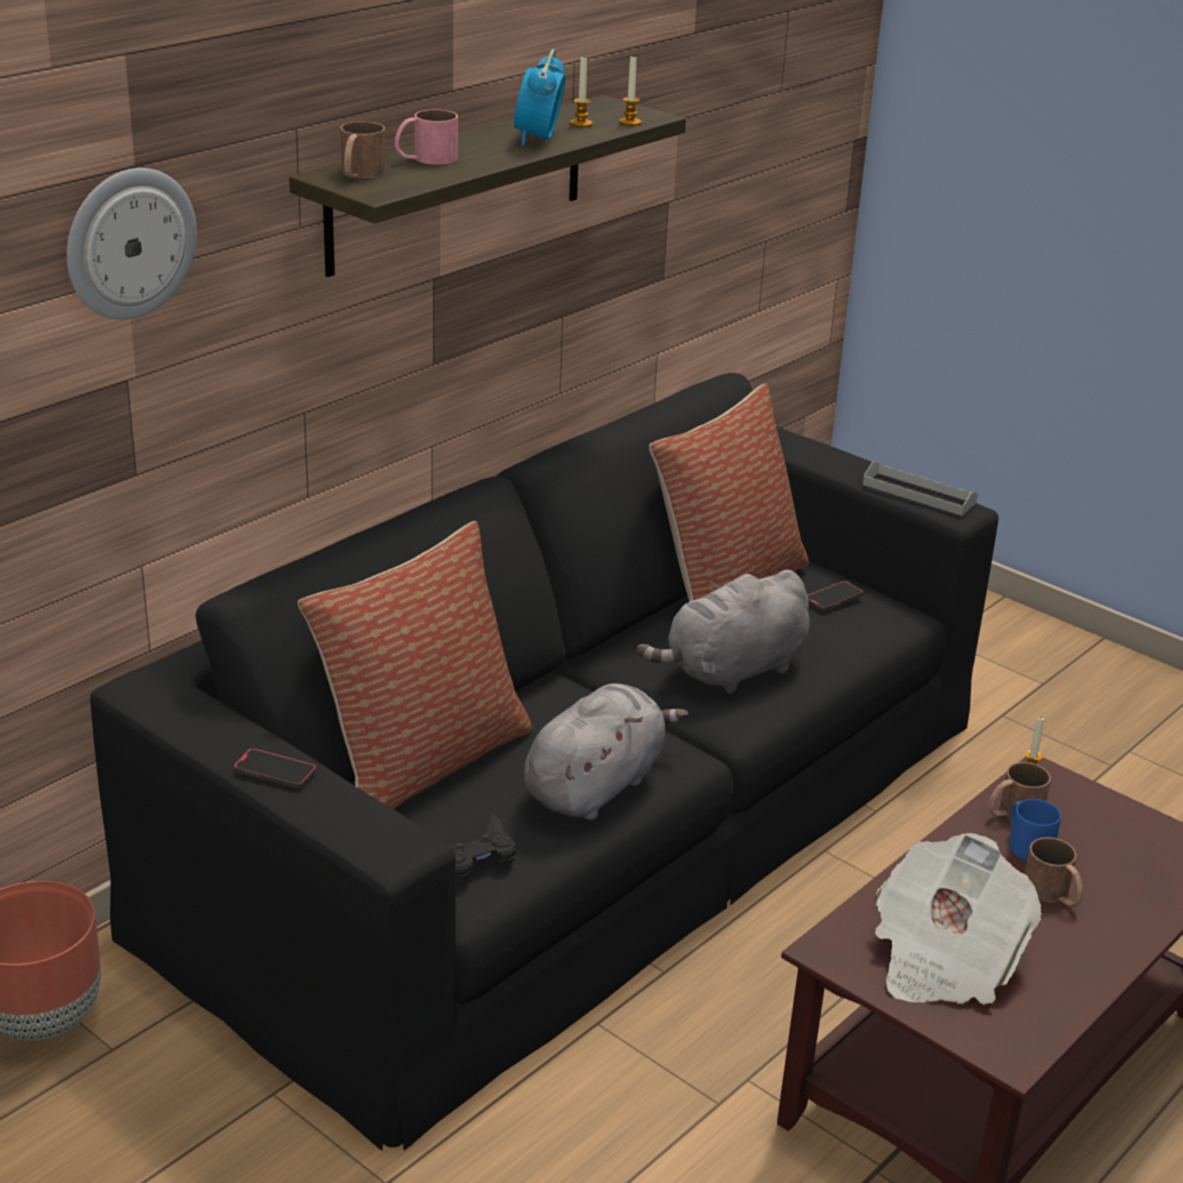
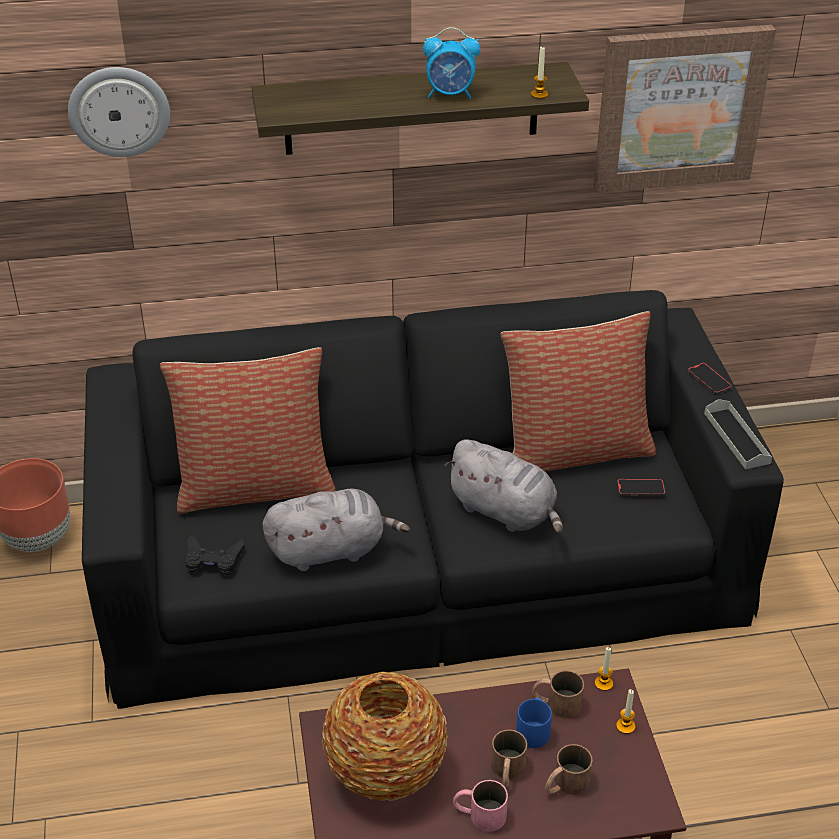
camera: 40 degrees right, 10 degrees up
phone [234,748,316,788] -> phone moved to [688,363,732,395]
brown mug [340,122,386,178] -> brown mug moved to [545,744,592,795]
pink mug [394,109,458,165] -> pink mug moved to [453,780,508,832]
alarm clock [514,49,566,146] -> alarm clock turned 135 degrees counterclockwise [423,27,480,99]
candle [570,57,593,127] -> candle moved to [616,689,635,734]
grey plush toy [637,570,810,694] -> grey plush toy turned 150 degrees counterclockwise [444,439,563,534]
newspaper [875,833,1042,1005] -> vase [322,672,448,801]
none -> picture [593,25,776,193]

